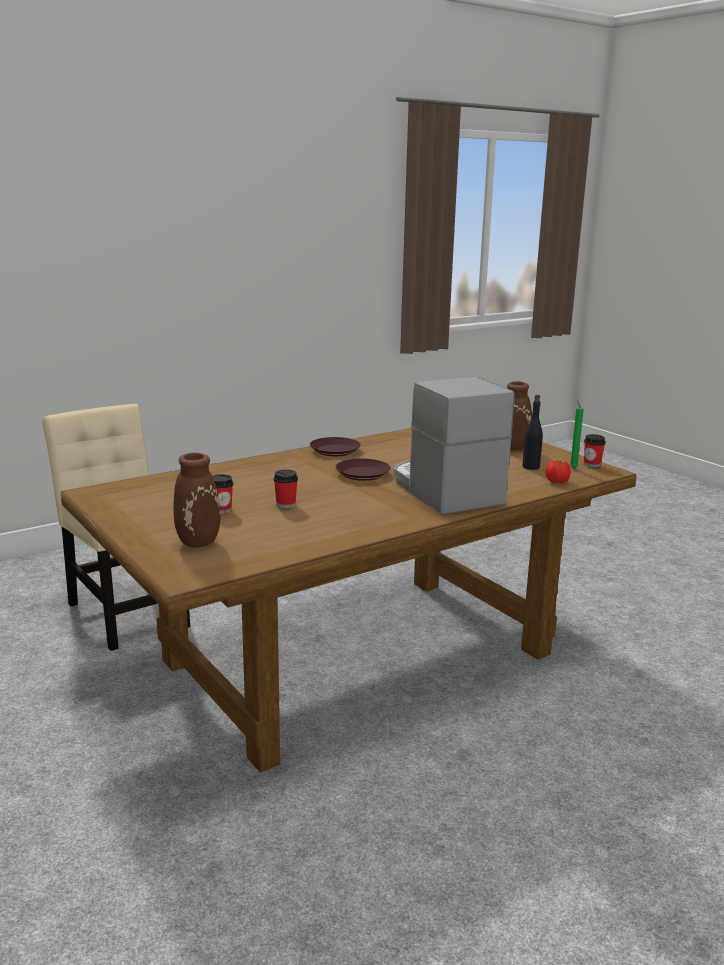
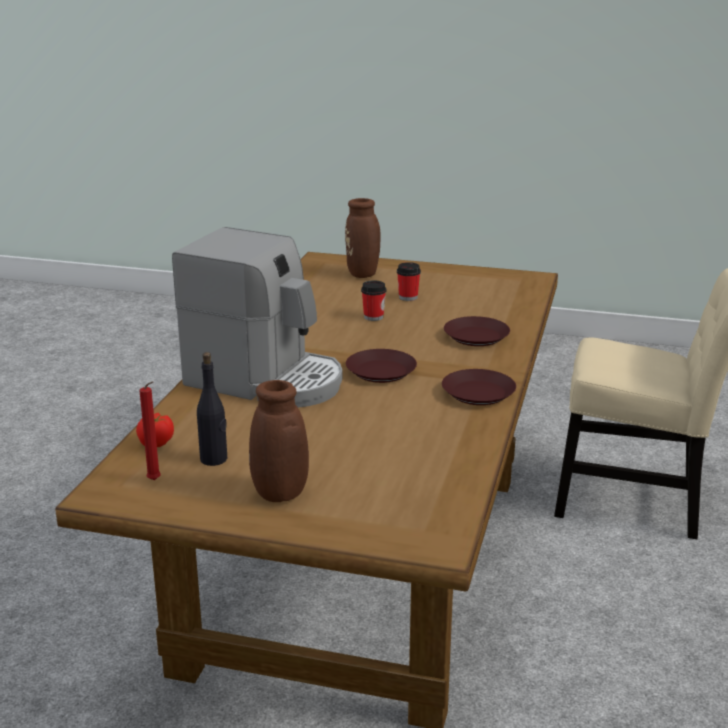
camera: 140 degrees right, 5 degrees up
green candle [569,400,584,469] -> red candle [140,381,161,480]
cup [584,434,606,468] -> none
none -> brown plate [444,316,510,346]

